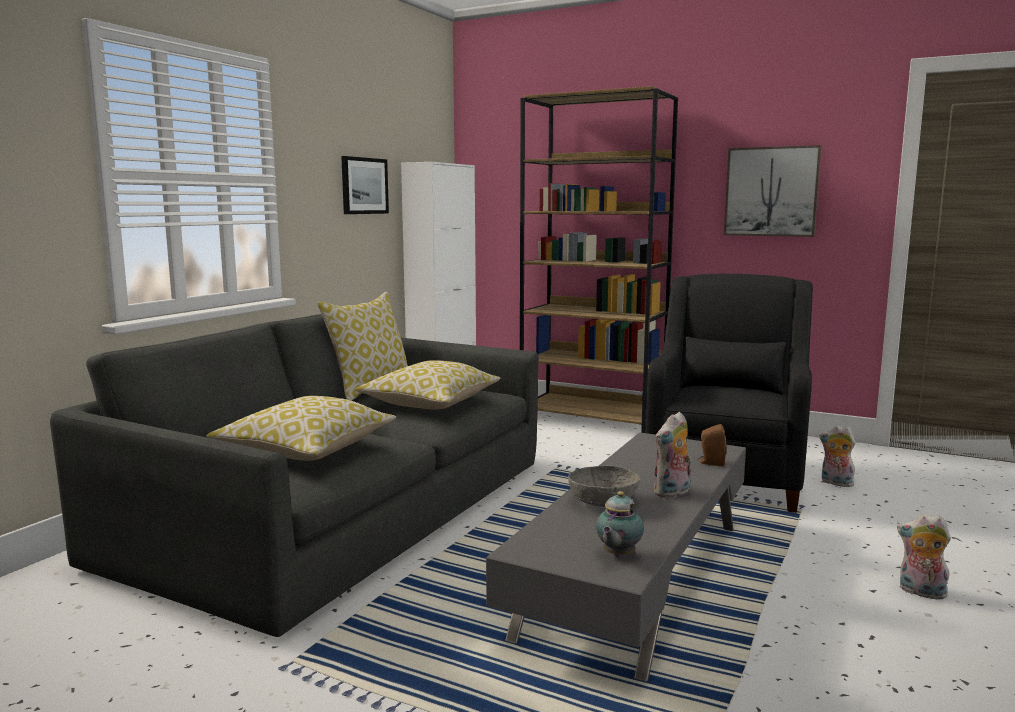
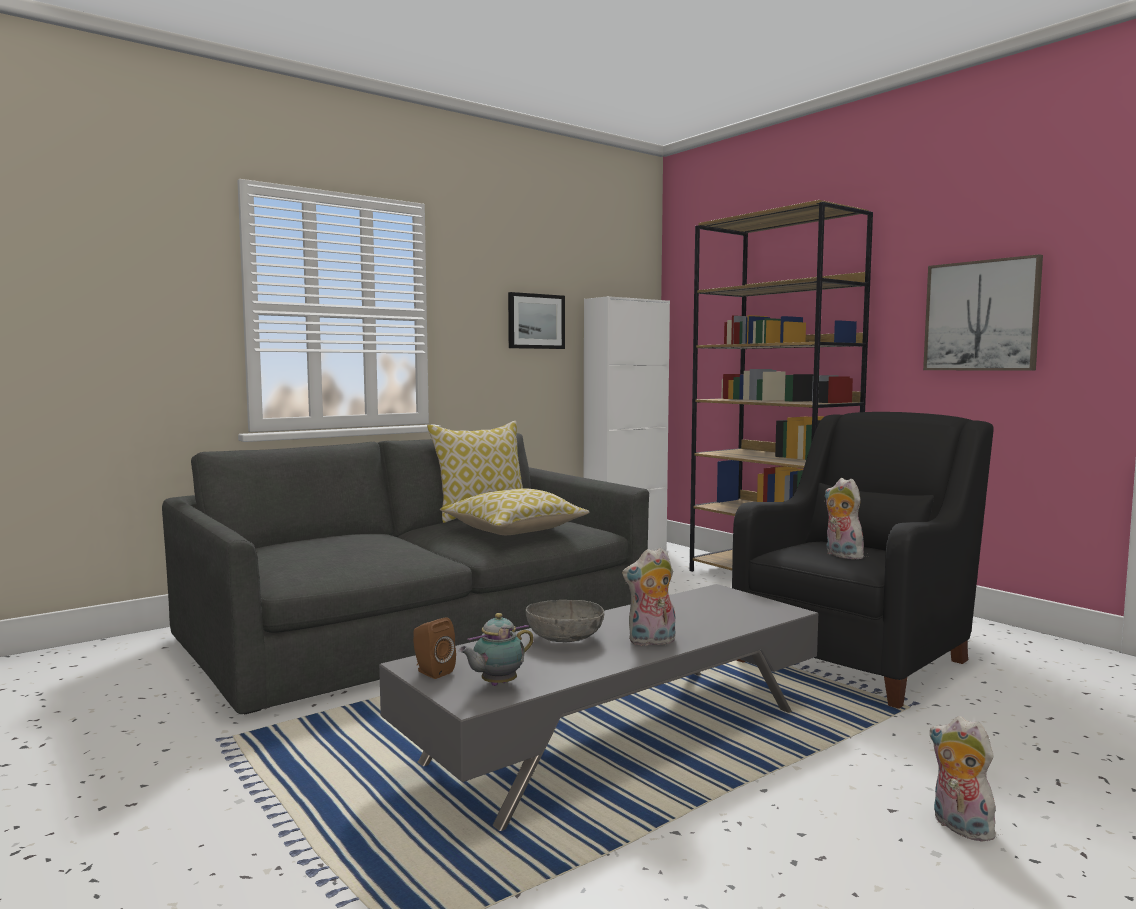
camera: 25 degrees right, 5 degrees down
pillow [206,396,396,461] -> none
brown speaker [697,424,726,466] -> brown speaker moved to [413,617,456,679]
plush toy [819,425,856,487] -> plush toy moved to [825,478,864,559]

